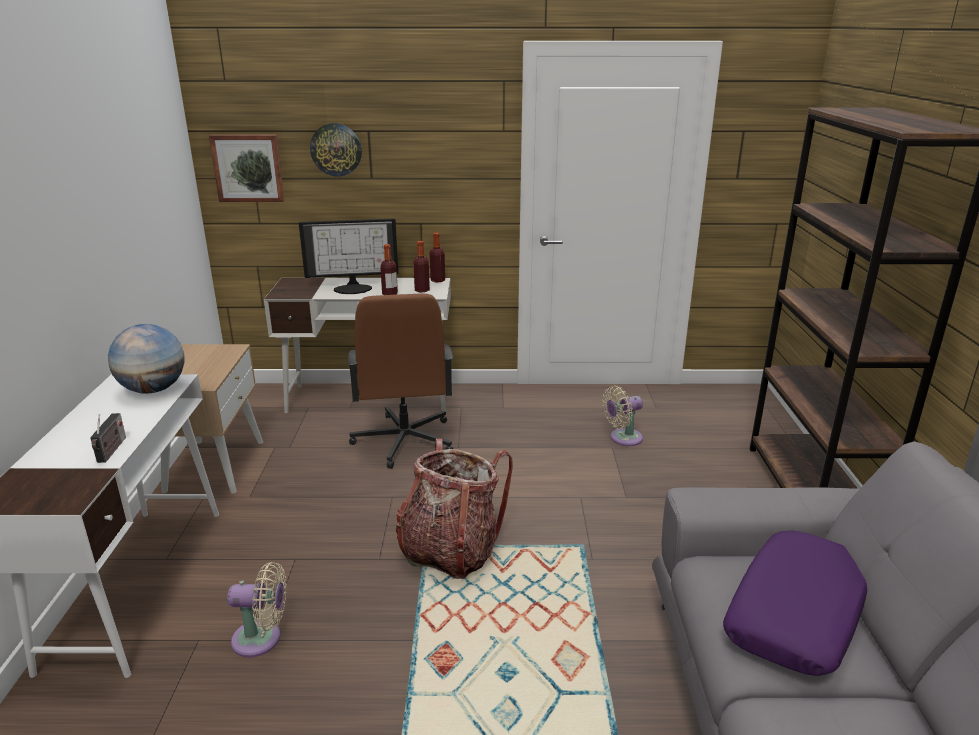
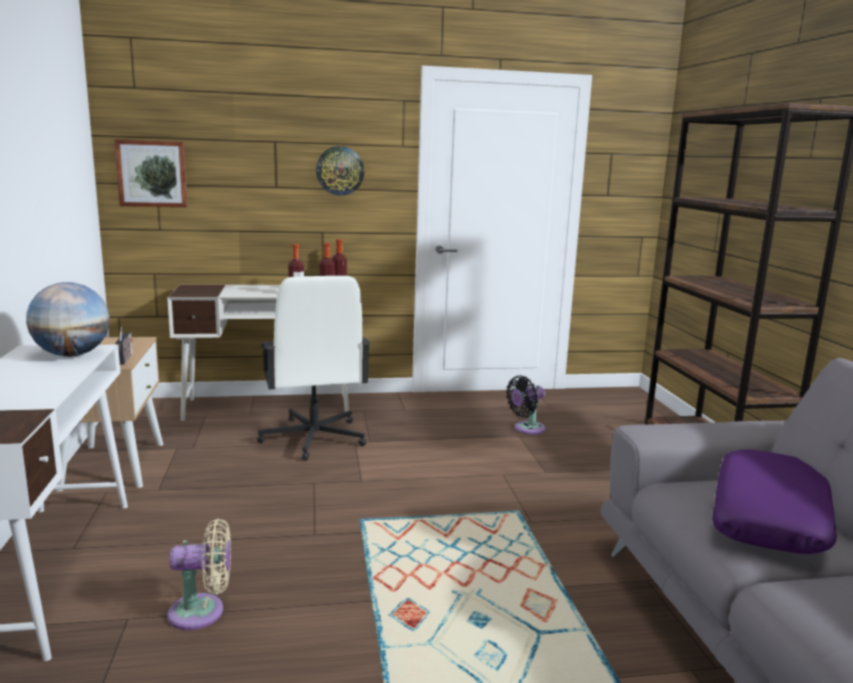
camera: 10 degrees left, 10 degrees down
radio [90,413,126,463] -> radio moved to [115,327,133,365]
monitor [299,218,398,294] -> none
wall clock [310,123,362,176] -> wall clock moved to [316,146,364,196]
brown office chair [347,294,453,469] -> white office chair [257,276,370,460]
backpack [396,438,513,579] -> none
beige fan [603,386,643,446] -> black fan [506,375,546,435]

